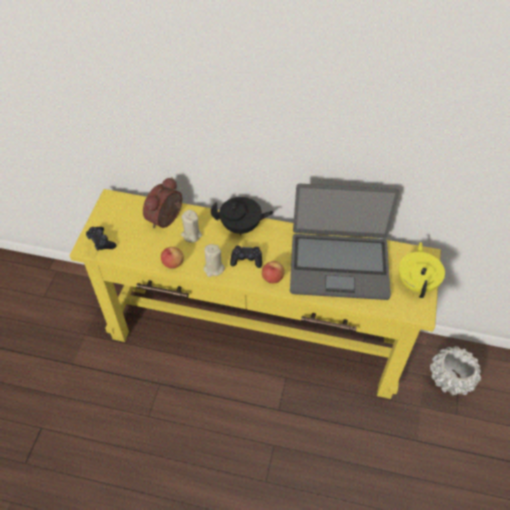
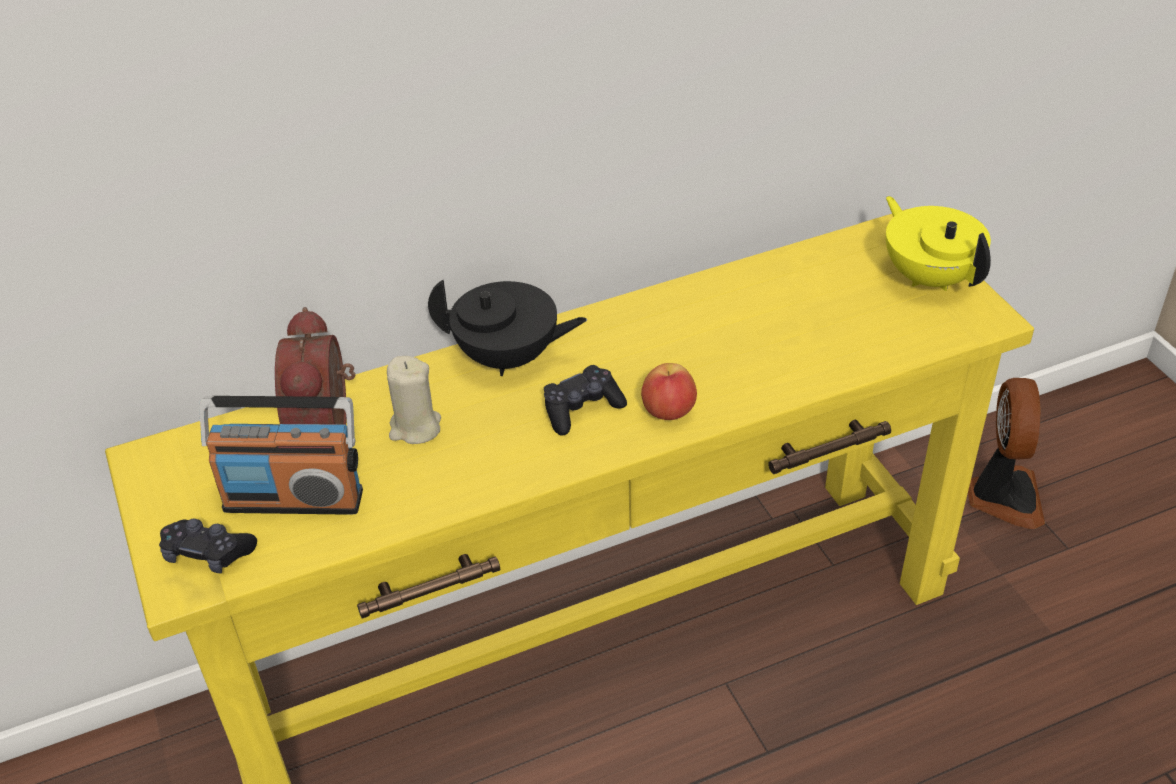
camera: 35 degrees left, 10 degrees down
apple [161,247,184,269] -> none
beige candle [203,244,225,277] -> none
black teapot [211,197,274,235] -> black teapot turned 45 degrees clockwise [428,279,587,376]
laptop [290,184,400,300] -> none
white planter [430,346,481,396] -> fan [968,378,1045,529]
none -> radio [199,396,363,514]

